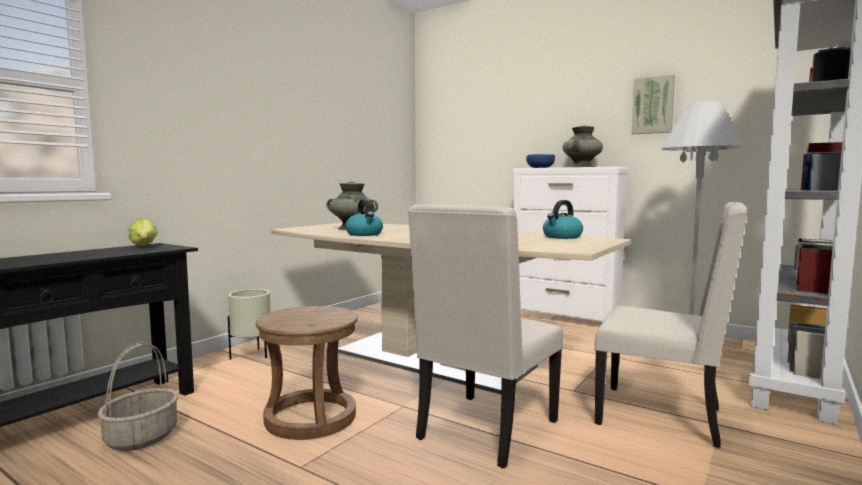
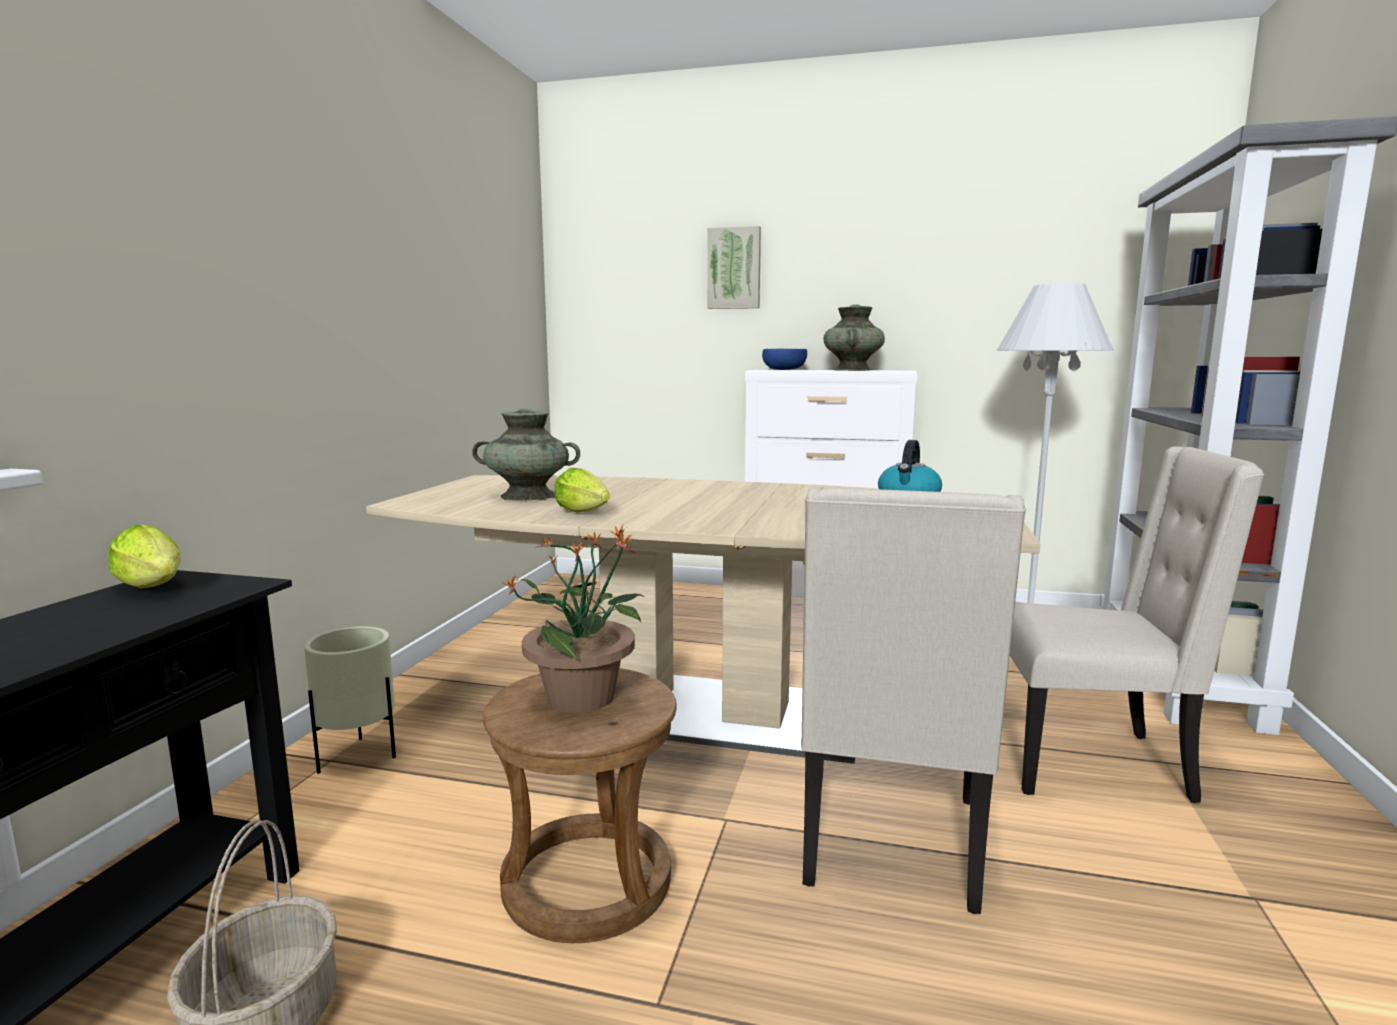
camera: 20 degrees left, 5 degrees up
kettle [345,199,383,236] -> lettuce [554,468,610,513]
picture [632,75,675,134] -> picture moved to [707,226,761,309]
none -> potted plant [501,523,644,713]

